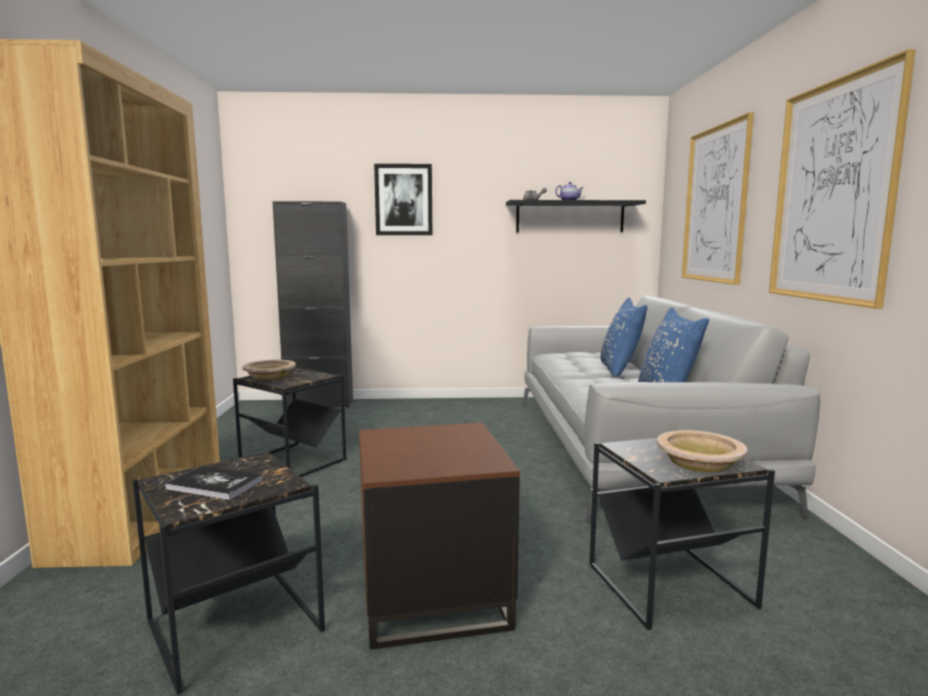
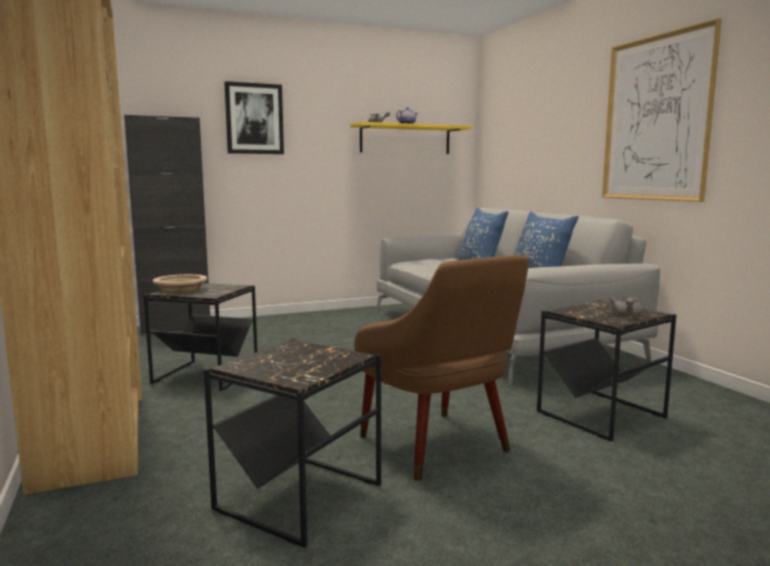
camera: 20 degrees left, 0 degrees up
book [165,466,263,500] -> none
brown side table [359,422,520,649] -> brown armchair [354,255,529,481]
black shelf [506,200,646,232] -> yellow shelf [350,122,472,154]
beige bowl [657,430,747,472] -> grey teapot [609,297,642,315]
picture [682,112,754,285] -> none

